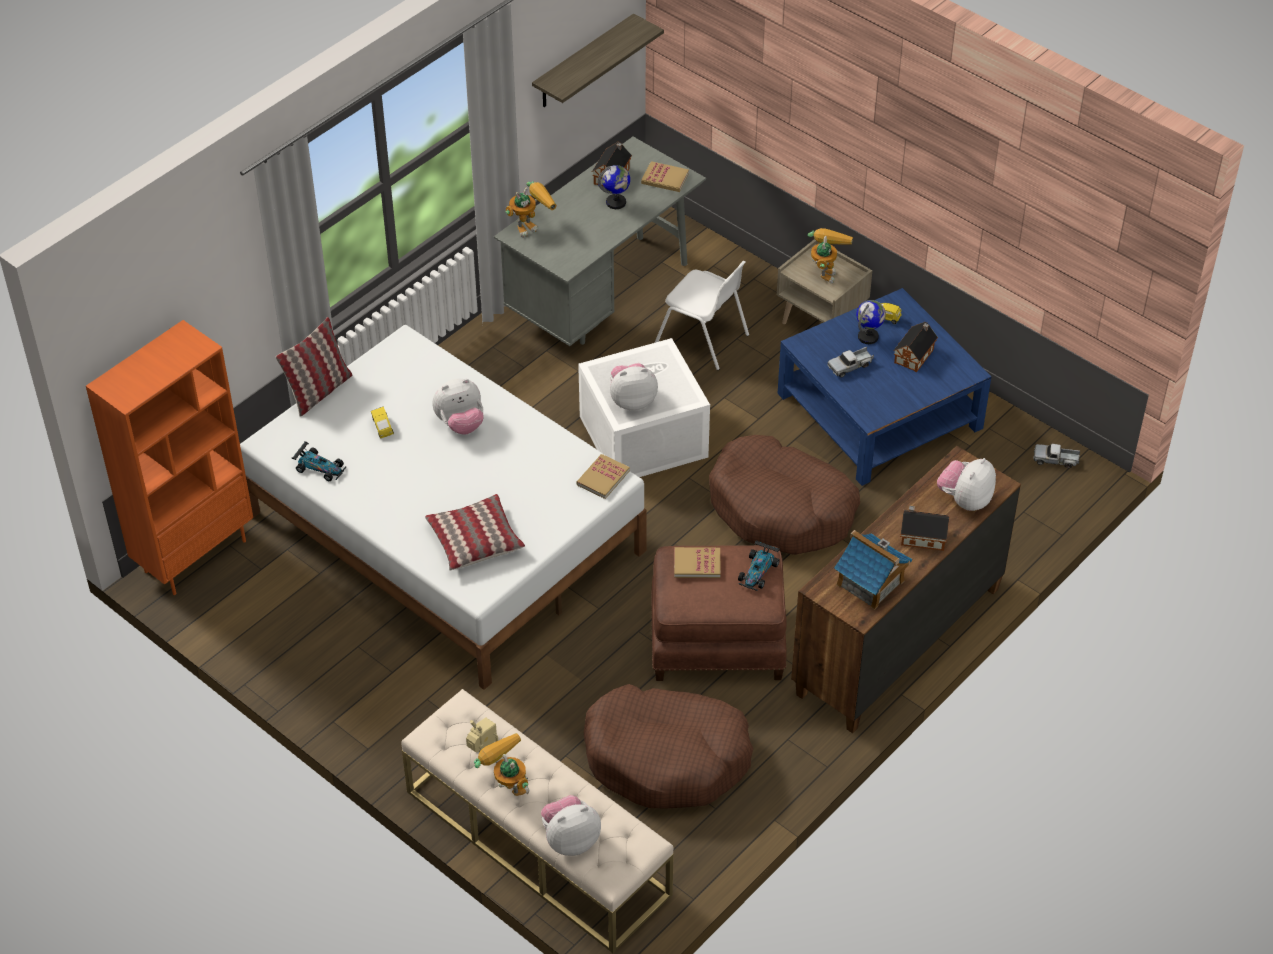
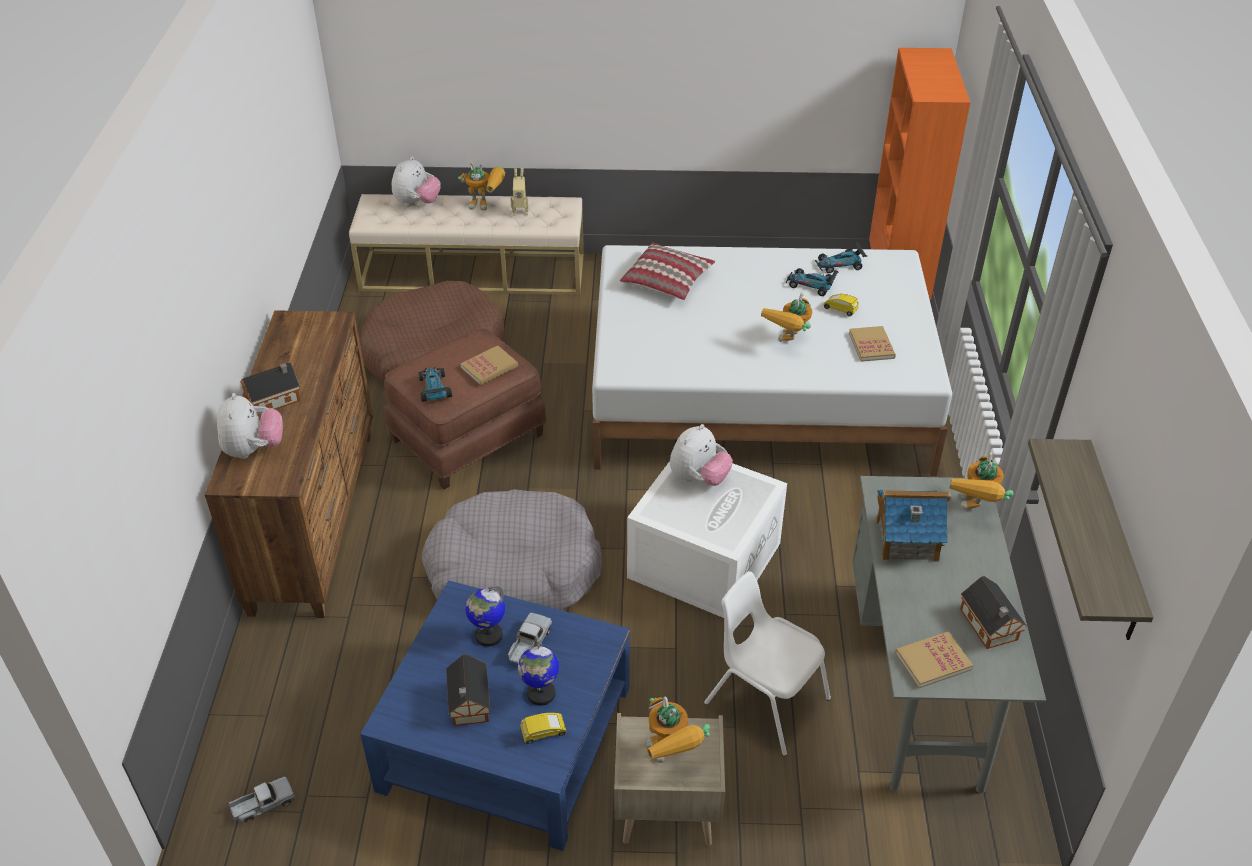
camera: 140 degrees right, 5 degrees down
pillow [276,317,352,417] -> none
plush toy [432,379,484,434] -> toy robot [761,292,812,342]
book [576,454,630,499] -> book moved to [849,326,896,362]
globe [598,165,630,209] -> globe moved to [465,586,505,647]
white chair [655,261,749,370] -> white chair turned 45 degrees clockwise [704,571,831,756]
brown dog bed [709,435,860,555] -> grey dog bed [421,489,602,610]
toy house [834,530,912,610] -> toy house moved to [876,489,951,562]
none -> toy car [786,268,839,296]

